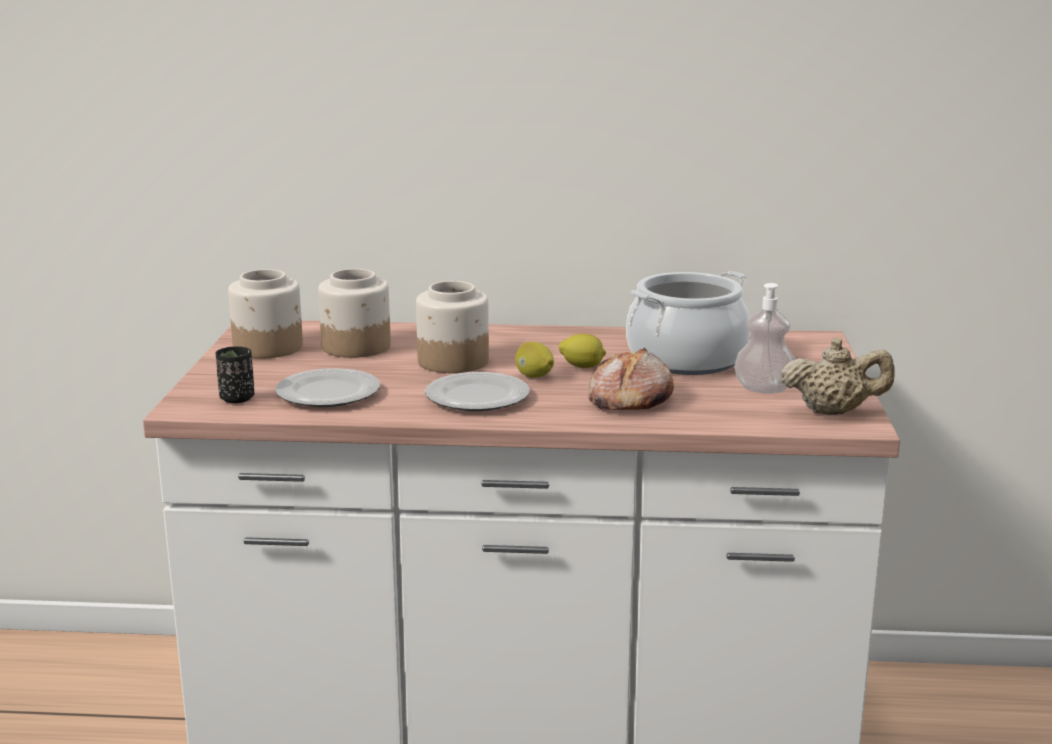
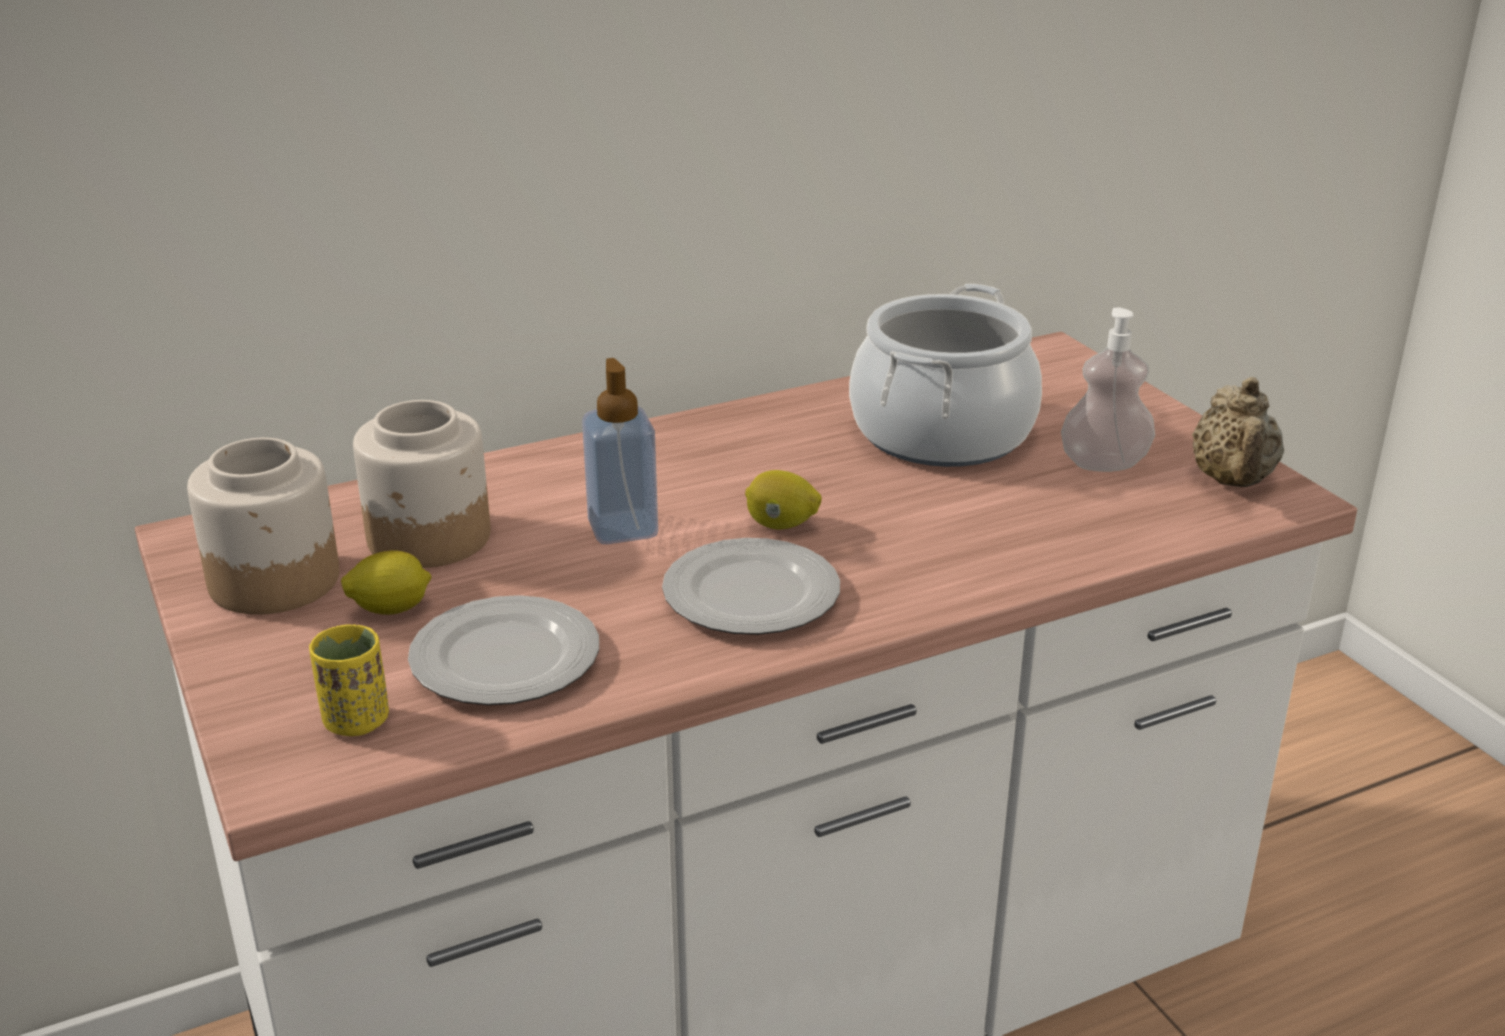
camera: 30 degrees left, 10 degrees up
black cup [216,347,254,403] -> yellow cup [309,624,389,736]
jar [416,281,489,373] -> soap dispenser [582,358,658,544]
lemon [559,334,606,368] -> lemon moved to [341,551,432,615]
bread [588,348,674,410] -> none
beige teapot [781,338,895,415] -> beige teapot turned 120 degrees clockwise [1192,377,1284,487]

